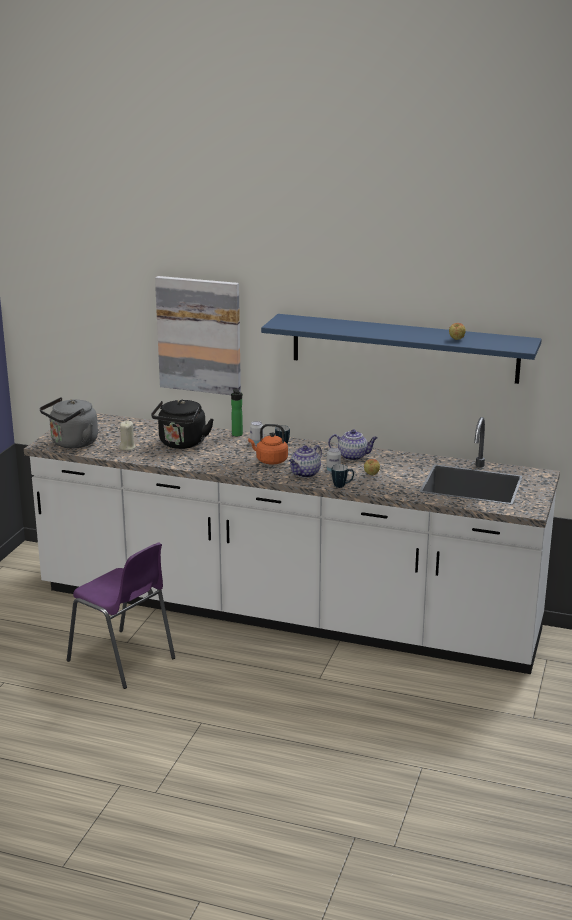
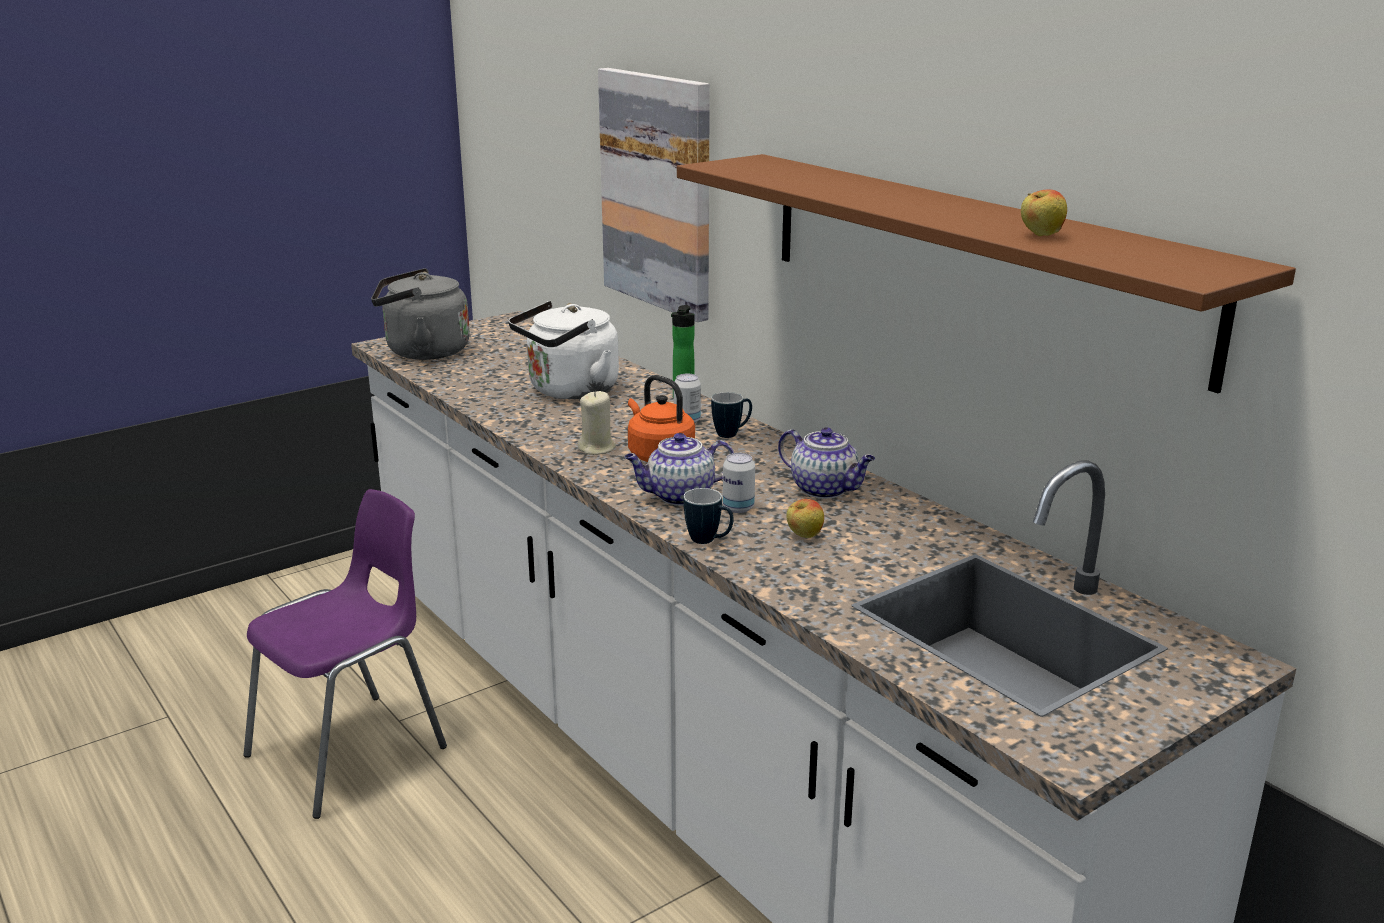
camera: 35 degrees right, 0 degrees up
purple chair [67,543,175,689] -> purple chair turned 120 degrees counterclockwise [243,489,447,819]
beige candle [119,421,136,451] -> beige candle moved to [578,391,616,455]
black kettle [151,400,214,449] -> white kettle [508,301,619,399]
blue shelf [261,314,542,384] -> brown shelf [677,154,1296,393]

